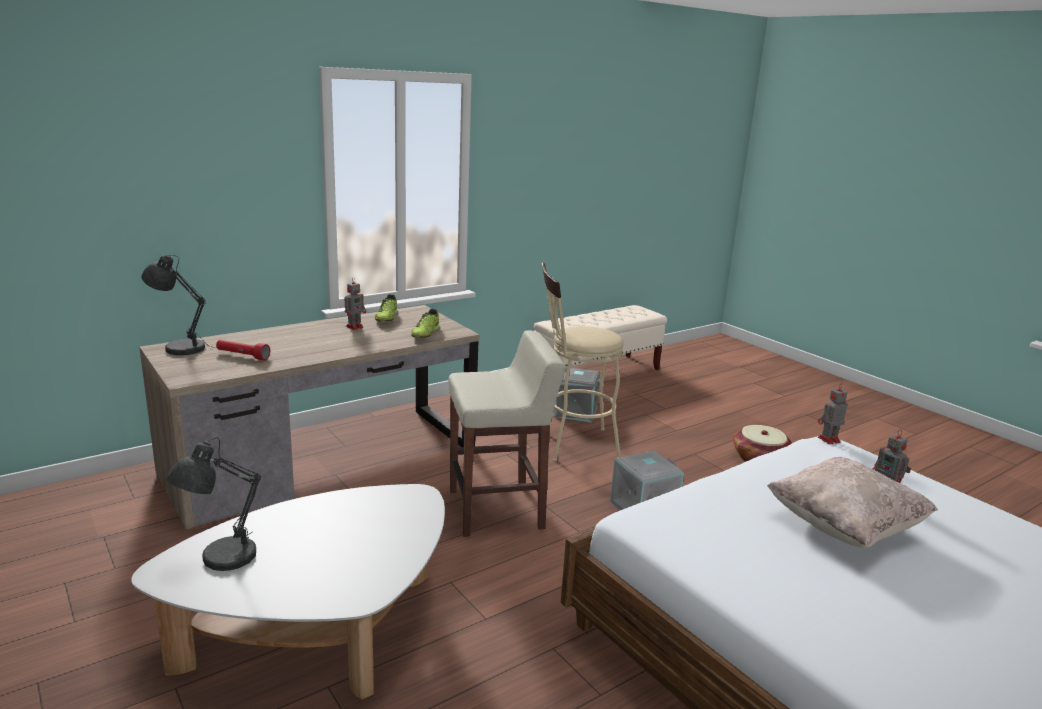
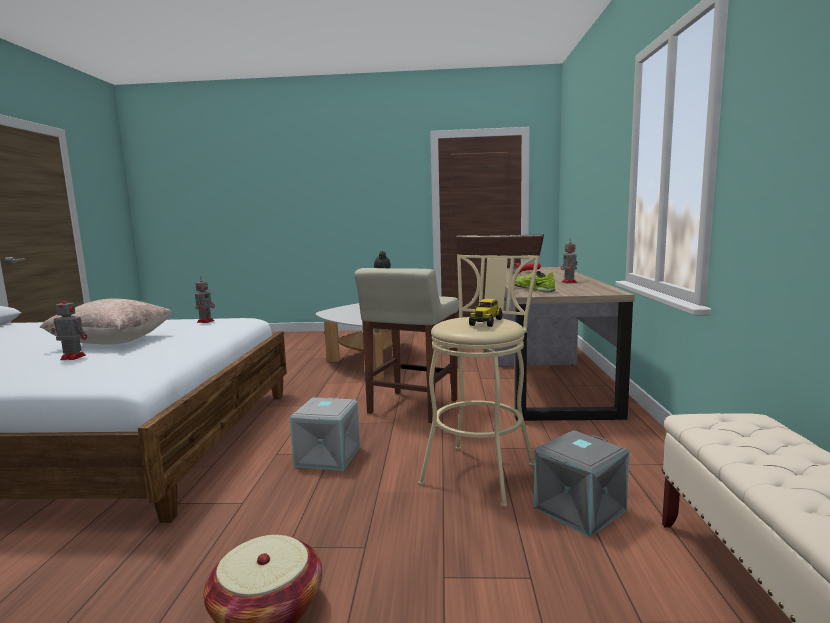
camera: 130 degrees right, 10 degrees down
grey table lamp [141,255,217,355] -> none
shoe [375,294,398,322] -> none
toy robot [818,385,847,445] -> toy robot moved to [195,276,215,323]
none -> toy truck [469,299,502,327]

